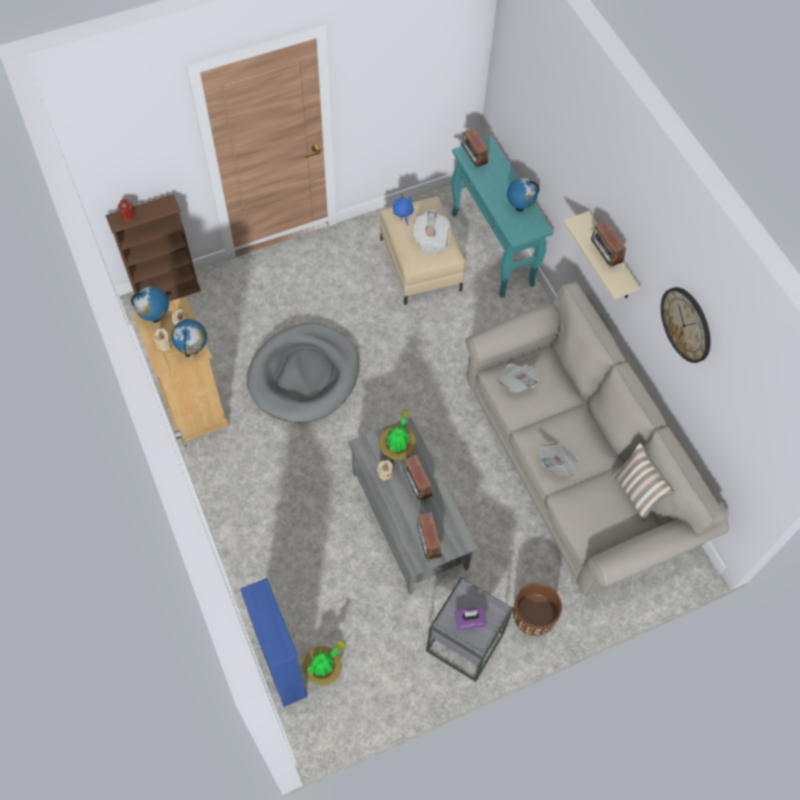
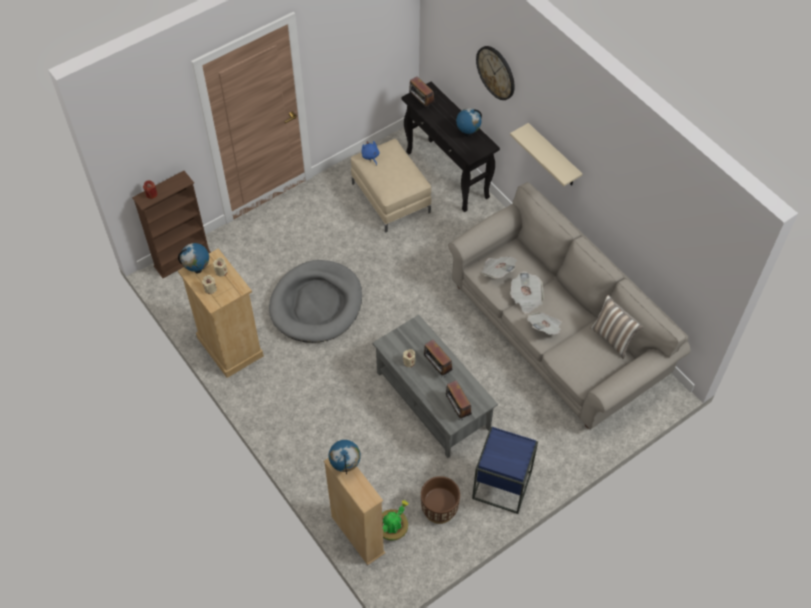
camera: 10 degrees left, 5 degrees down
globe [171,319,207,357] -> globe moved to [329,440,361,474]
blue bookcase [240,578,308,707] -> beige bookcase [324,458,385,565]
potted plant [379,411,416,461] -> none
newspaper [412,210,451,256] -> newspaper moved to [510,271,544,314]
grey side table [426,577,514,682] -> blue side table [472,427,538,514]
turquoise console table [451,136,553,298] -> black console table [402,82,500,212]
purple tissue box [454,607,487,630] -> none
brown planter [513,583,562,636] -> brown planter moved to [421,476,460,524]
radio [591,221,626,268] -> none
wall clock [661,287,711,363] -> wall clock moved to [476,46,515,100]

